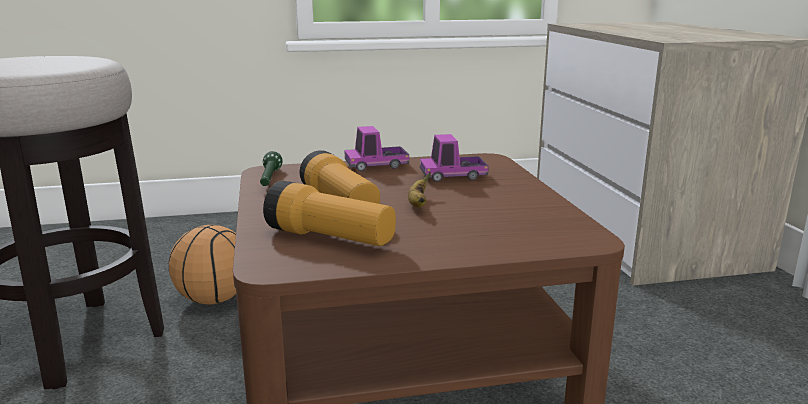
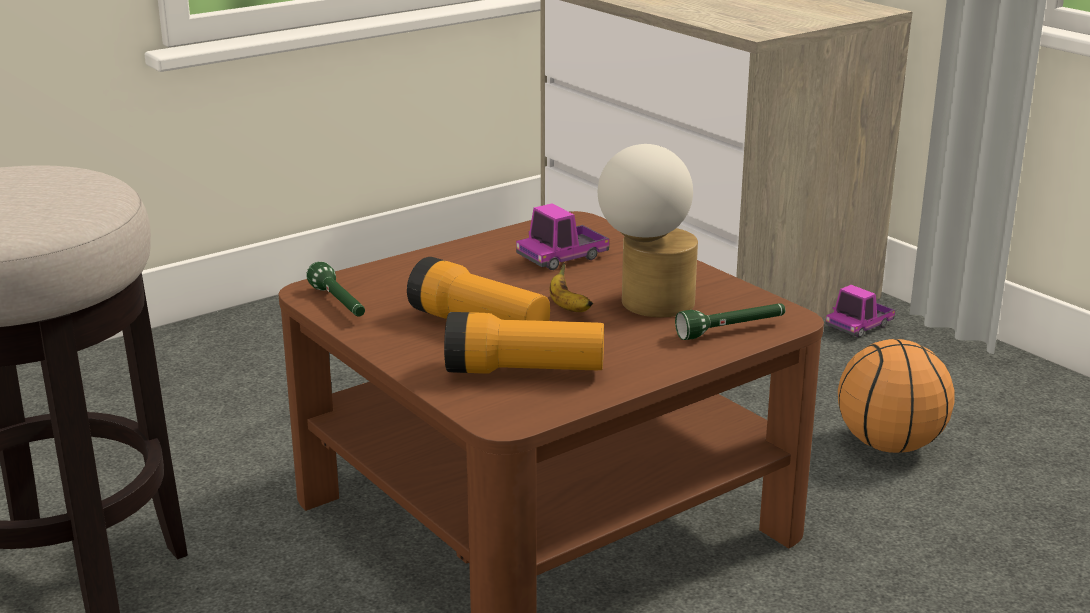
camera: 25 degrees left, 5 degrees up
basketball [169,225,236,304] -> basketball moved to [838,339,955,453]
toy truck [345,126,409,171] -> toy truck moved to [826,285,895,337]
none -> table lamp [598,144,698,317]
none -> green flashlight [675,303,785,340]

